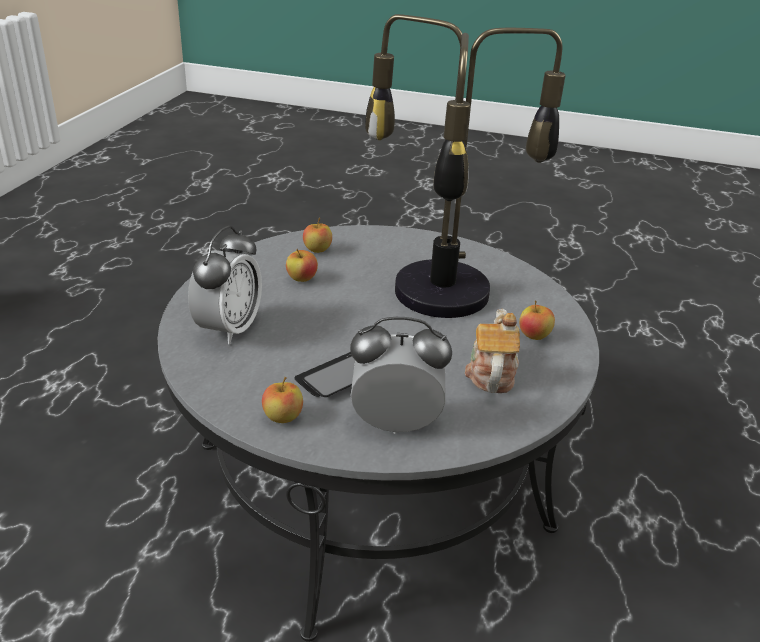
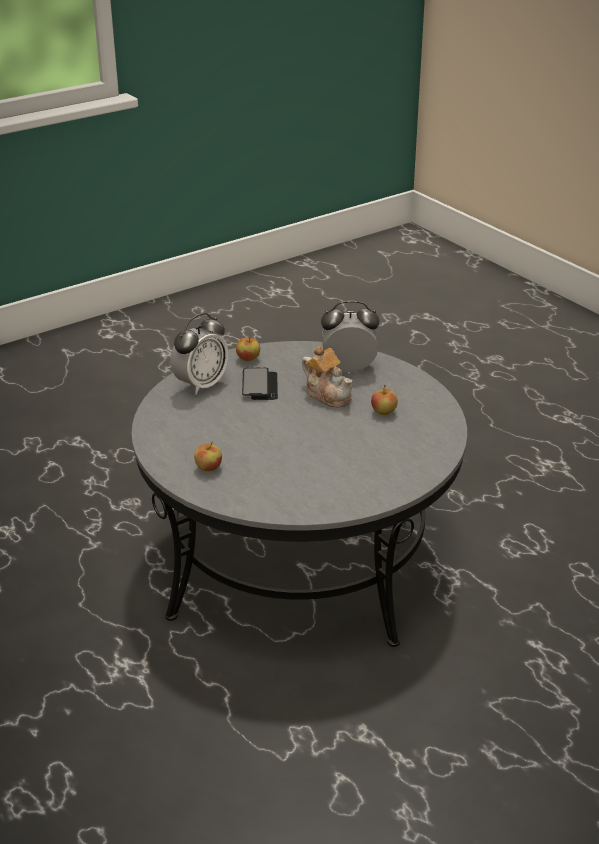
camera: 130 degrees right, 0 degrees up
alarm clock [188,226,262,344] -> alarm clock turned 120 degrees clockwise [321,301,380,373]
apple [303,218,332,253] -> none
table lamp [365,14,566,318] -> none
teapot [465,309,520,393] -> teapot moved to [302,346,353,408]

